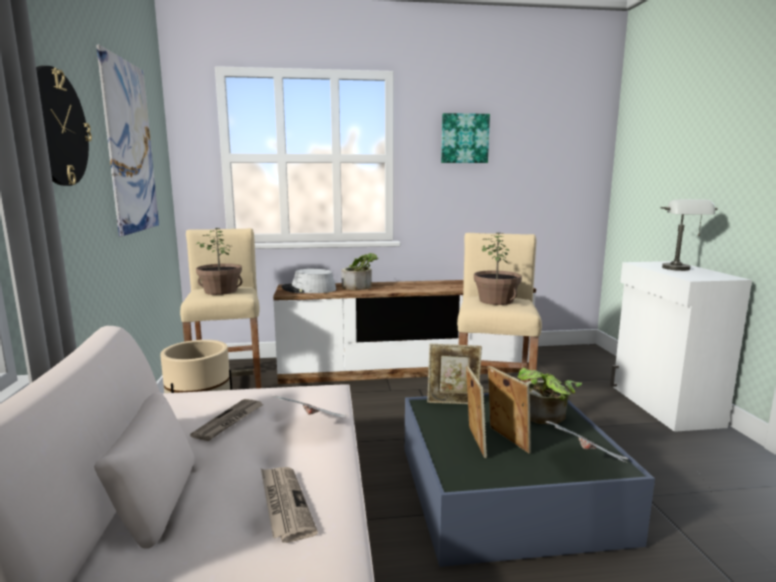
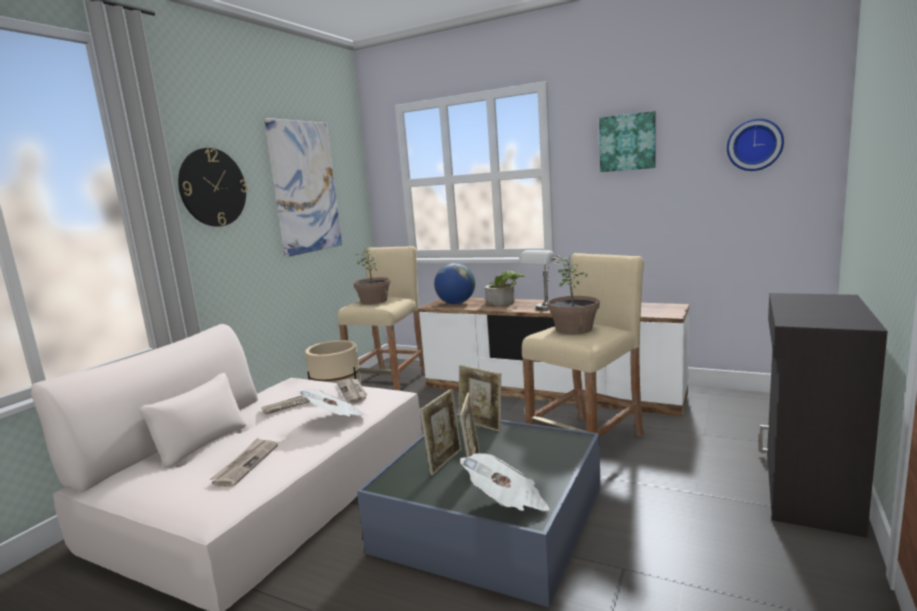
camera: 35 degrees right, 0 degrees up
grey hat [281,269,336,293] -> globe [434,263,475,304]
potted plant [518,368,582,424] -> none
white cabinet [610,261,752,432] -> black cabinet [759,293,888,538]
grey table lamp [660,199,718,271] -> grey table lamp moved to [519,250,561,311]
none -> newspaper [337,379,367,403]
none -> wall clock [727,119,784,171]

